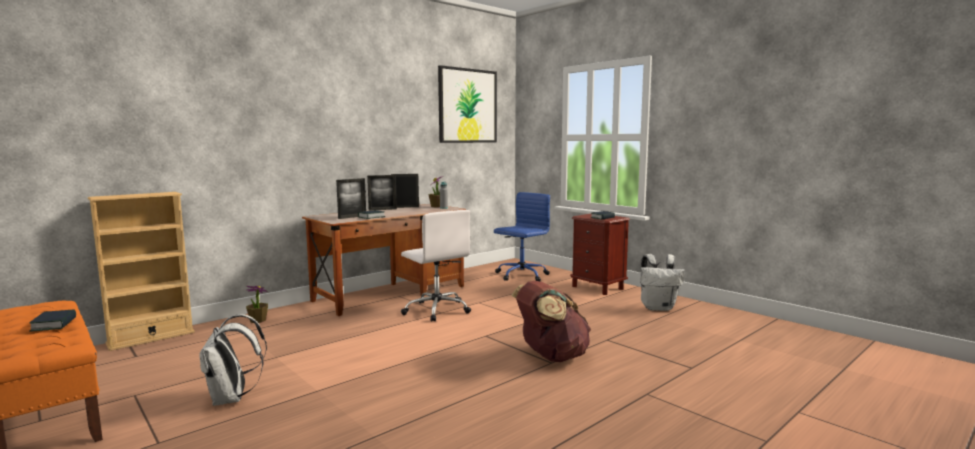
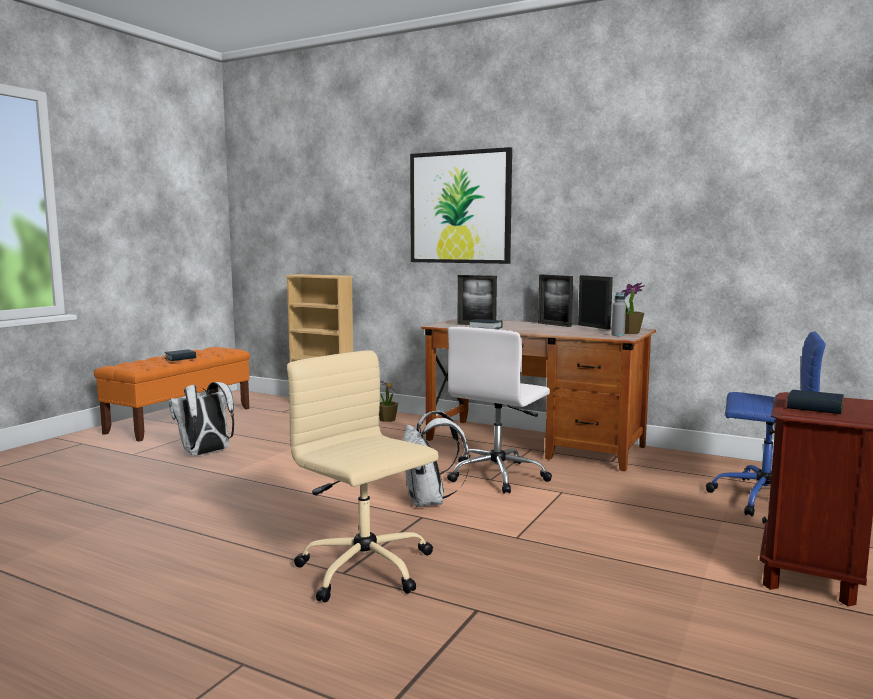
camera: 70 degrees right, 0 degrees up
picture [438,65,497,143] -> picture moved to [410,147,512,264]
brown backpack [512,281,591,362] -> beige office chair [287,350,439,603]
white backpack [640,254,685,311] -> white backpack moved to [403,410,471,507]

